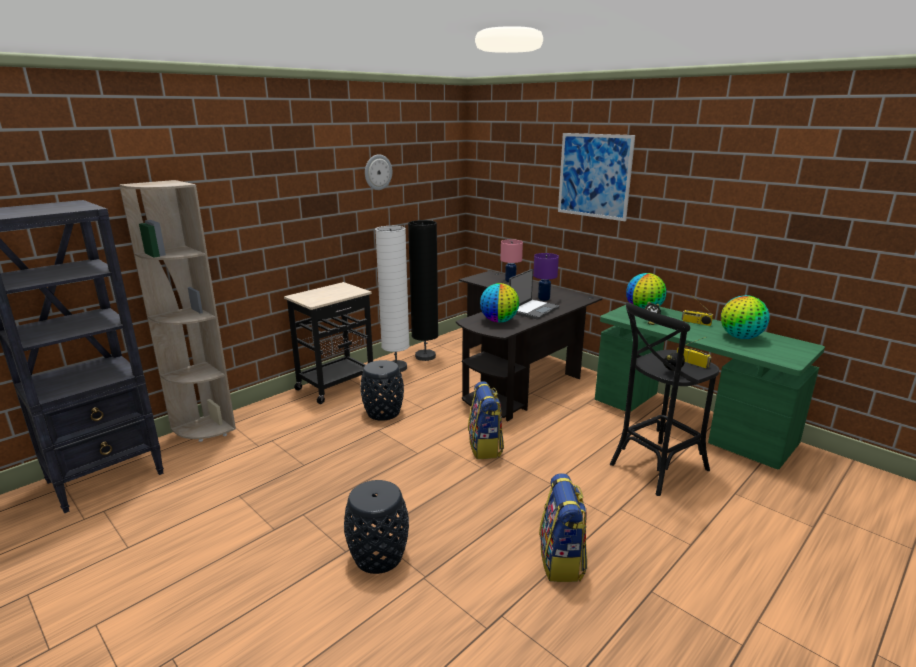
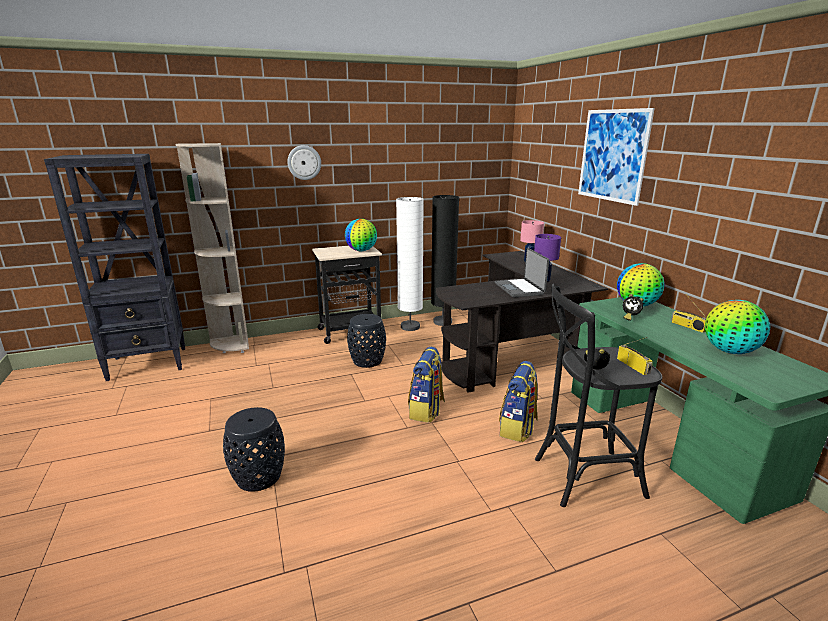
camera: 25 degrees right, 0 degrees up
wall clock [365,154,392,190] -> wall clock moved to [287,145,321,180]
globe [480,283,519,323] -> globe moved to [345,219,377,251]
laptop [509,269,560,320] -> laptop turned 105 degrees clockwise [495,248,549,297]
backpack [539,473,587,582] -> backpack moved to [499,361,538,442]

